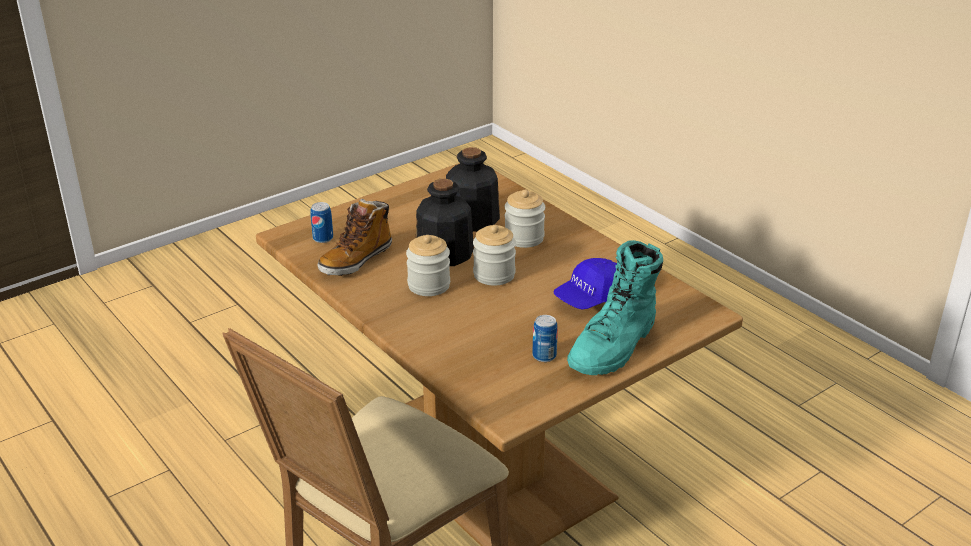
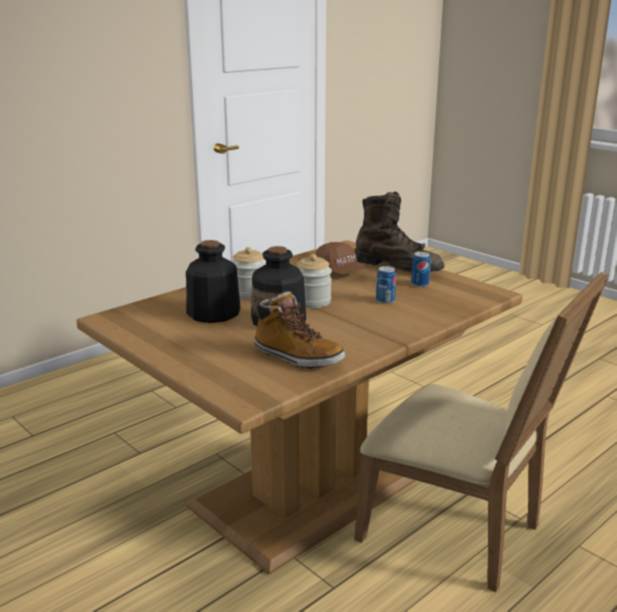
camera: 95 degrees left, 10 degrees down
can [310,202,333,243] -> can moved to [376,266,396,304]
jar [406,235,450,296] -> none
blue cap [553,258,617,310] -> brown cap [315,242,368,275]
turquoise boot [567,240,663,375] -> brown boot [354,191,444,272]

